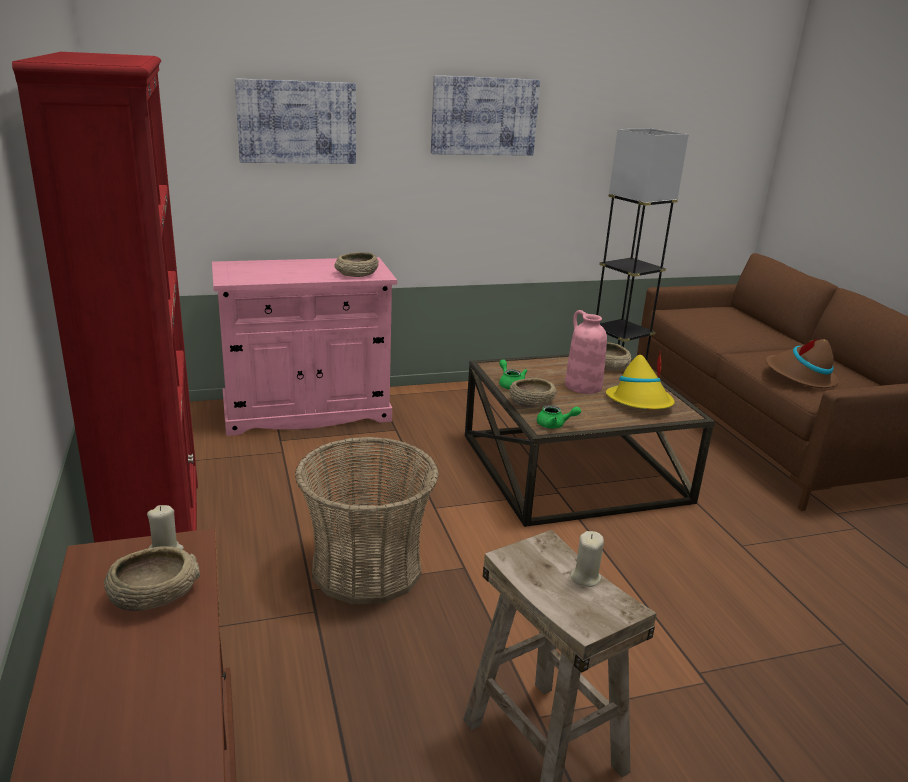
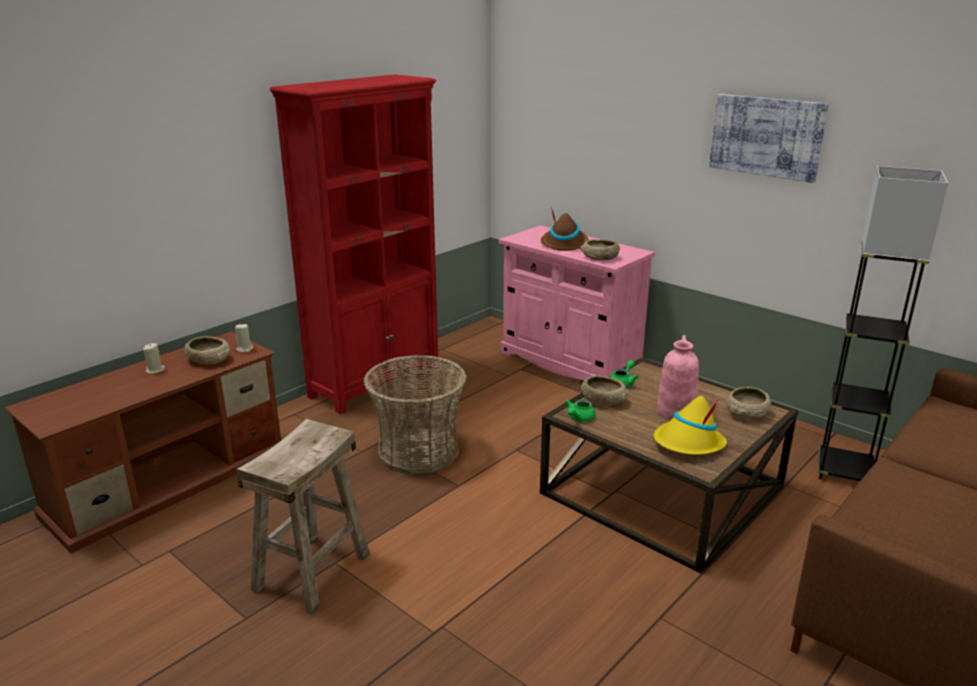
camera: 60 degrees right, 0 degrees up
picture [235,78,356,164] -> none
green teapot [537,405,581,429] -> green teapot turned 60 degrees clockwise [565,400,596,422]
beige candle [571,531,604,587] -> beige candle moved to [143,343,165,374]
brown hat [766,338,839,388] -> brown hat moved to [541,208,589,251]

